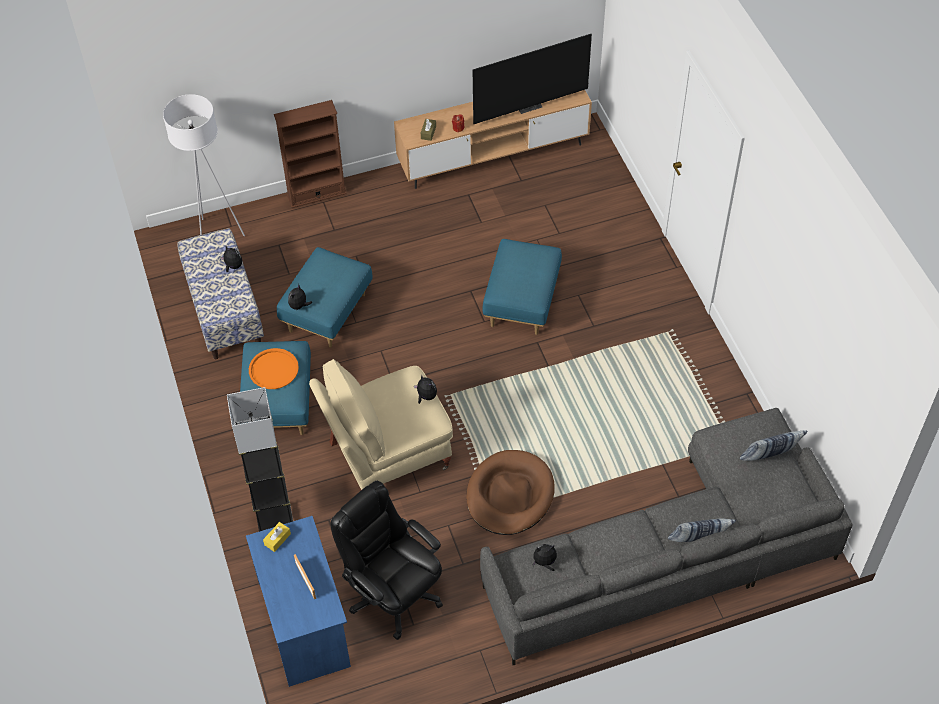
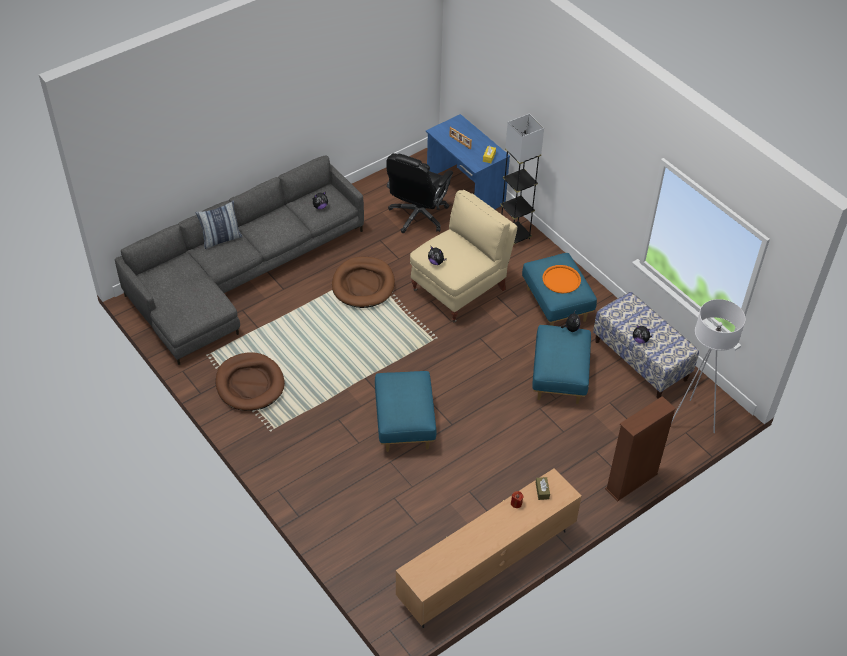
camera: 160 degrees right, 5 degrees down
black office chair [331,480,443,640] -> black office chair turned 90 degrees clockwise [386,153,453,233]
television [473,34,592,124] -> none
pillow [740,430,808,461] -> none
none -> brown dog bed [216,352,285,411]

